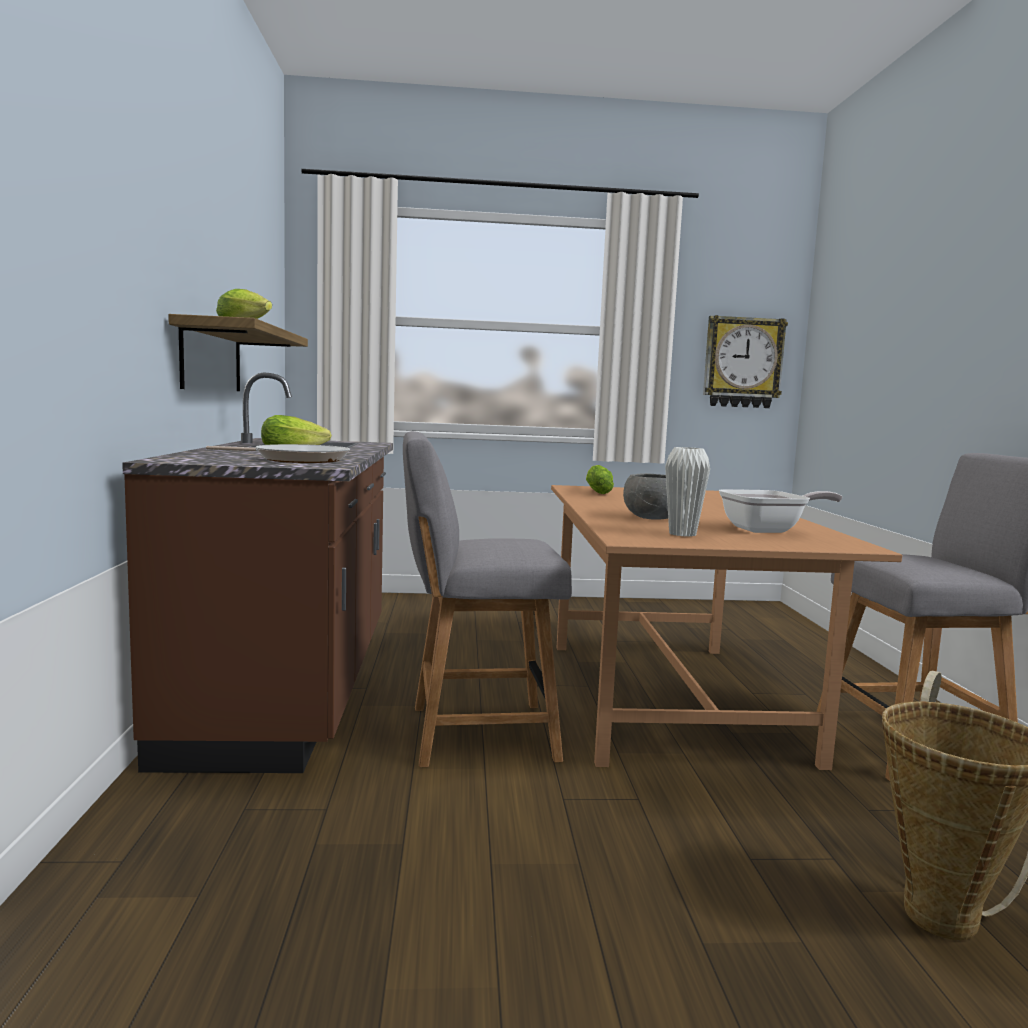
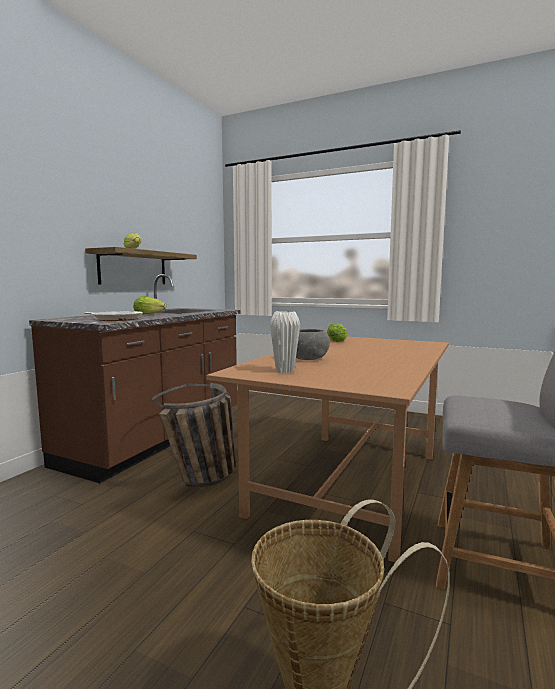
camera: 30 degrees right, 0 degrees up
grey chair [403,431,572,767] -> basket [152,383,236,487]
wall clock [703,315,788,408] -> none
frying pan [719,489,842,533] -> none

